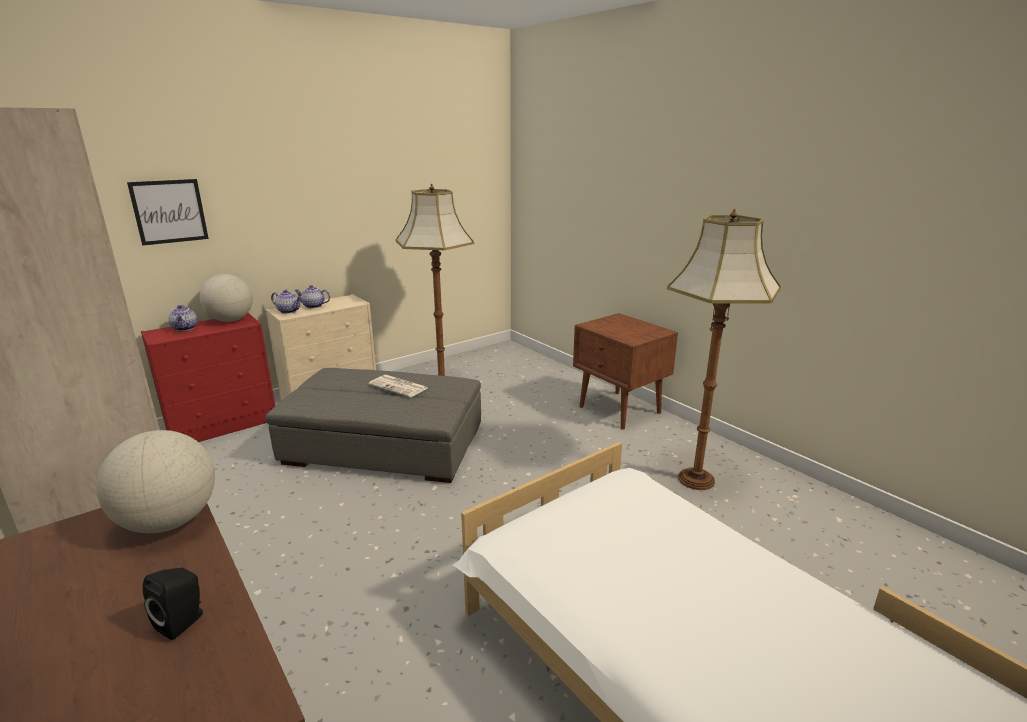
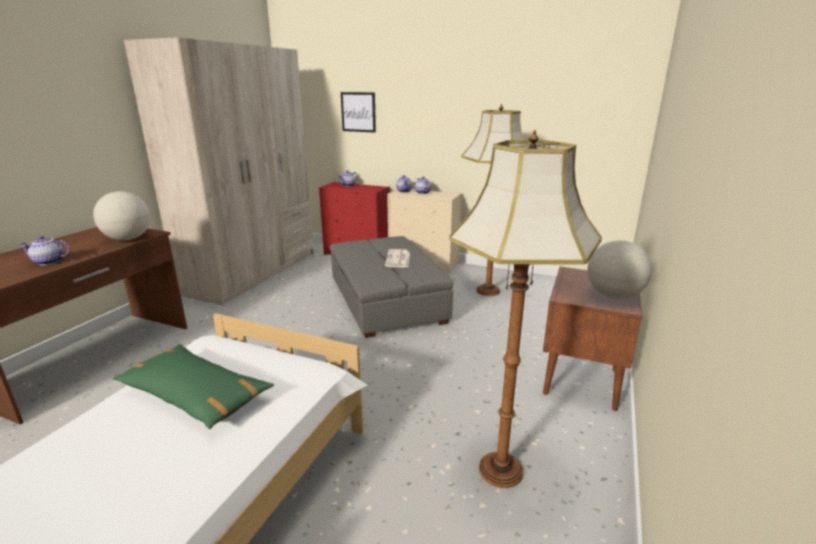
camera: 60 degrees right, 0 degrees up
black speaker [143,568,203,640] -> teapot [19,236,70,265]
globe [199,274,253,322] -> globe moved to [588,240,652,299]
none -> green pillow [113,344,274,429]

